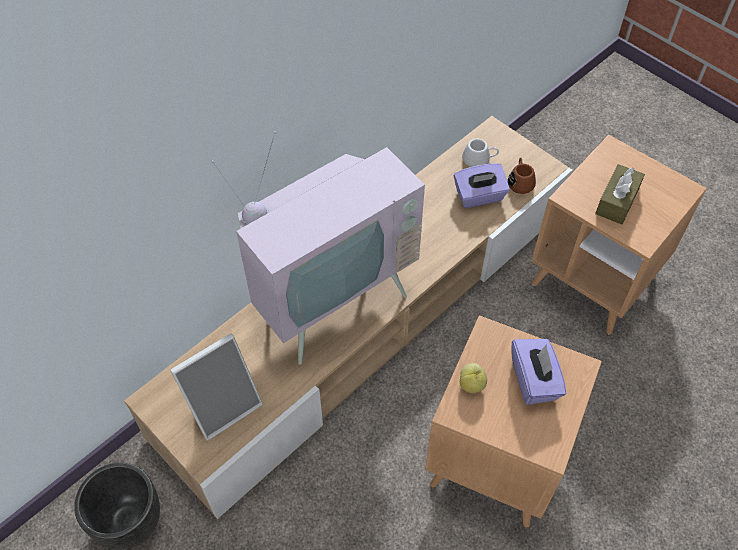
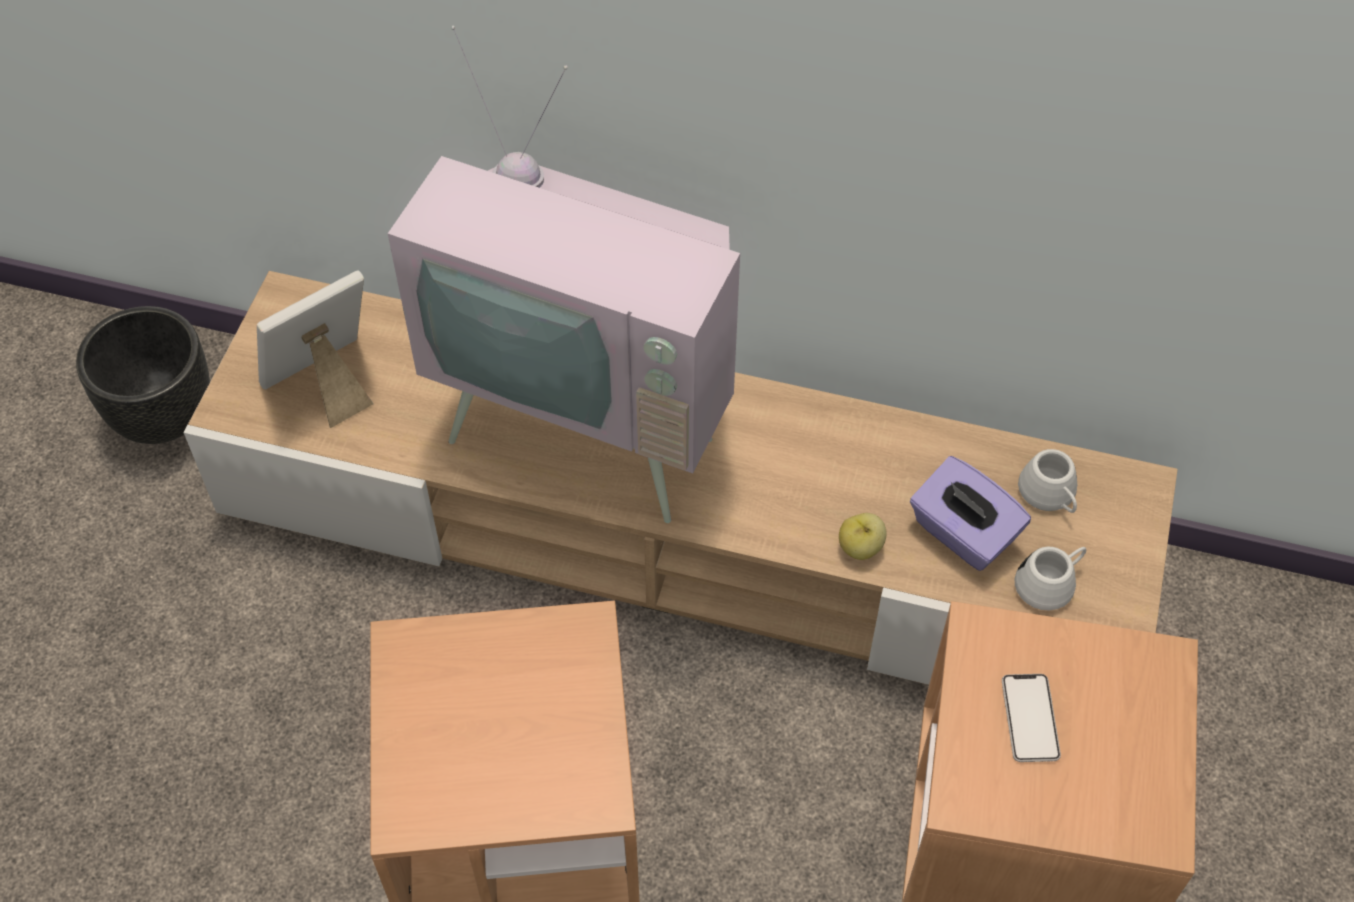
camera: 60 degrees right, 0 degrees up
picture frame [170,333,263,441] -> picture frame turned 120 degrees clockwise [257,270,374,428]
apple [460,363,487,393] -> apple moved to [839,513,887,560]
brown mug [508,157,536,194] -> white mug [1015,546,1086,610]
purple tissue box [511,339,566,405] -> none
brown tissue box [595,164,645,224] -> phone [1002,674,1061,762]

